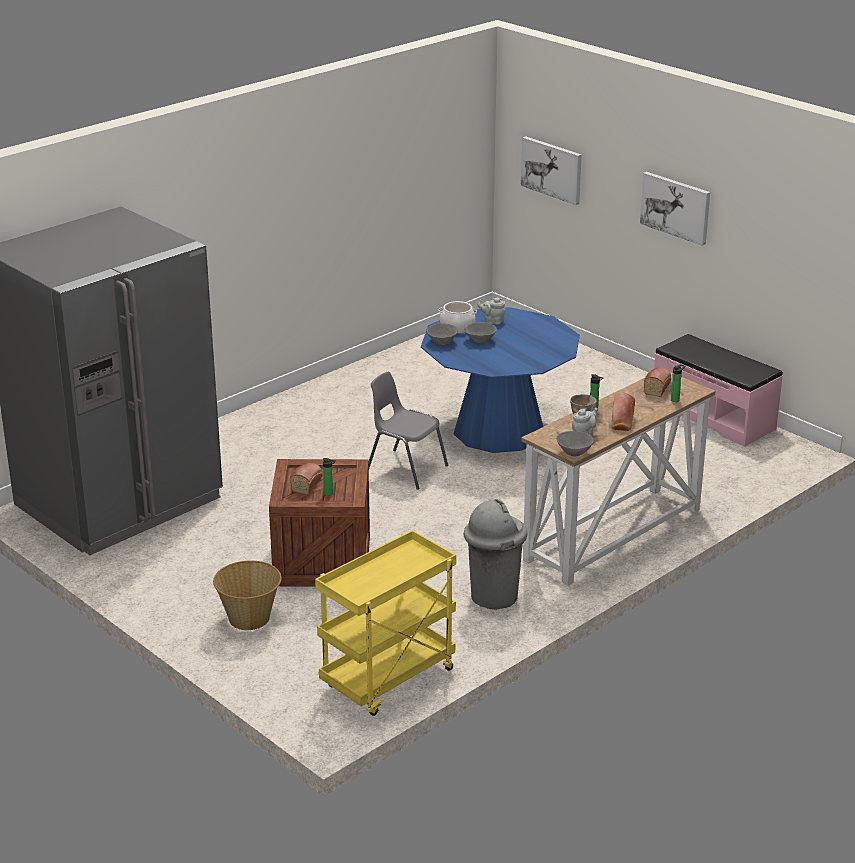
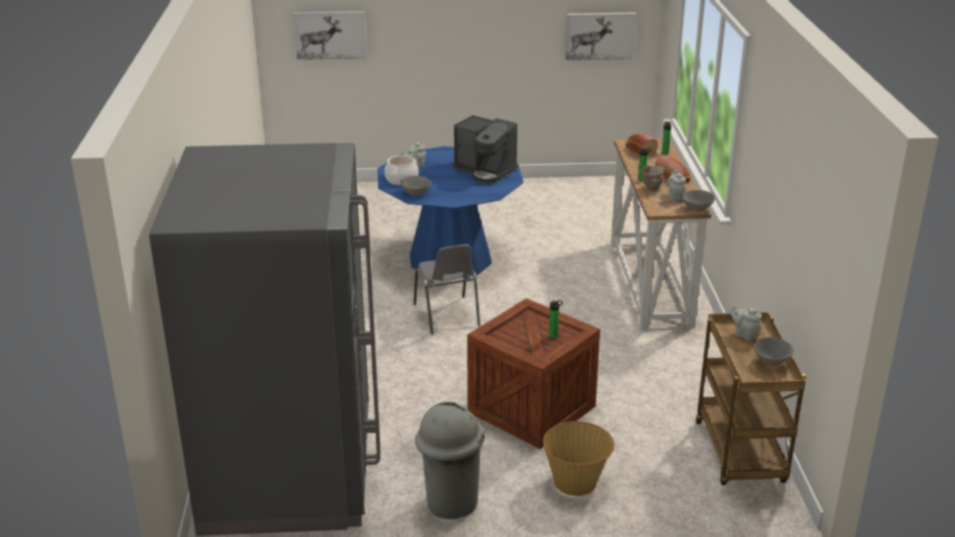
camera: 50 degrees left, 0 degrees up
bread [290,463,323,495] -> none
yellow cart [315,530,456,716] -> brown cart [696,312,806,485]
grey chair [368,372,448,490] -> grey chair turned 90 degrees counterclockwise [413,244,481,334]
grey trash can [464,499,527,610] -> grey trash can moved to [415,402,485,519]
grey bowl [465,322,497,343] -> grey bowl moved to [754,337,794,366]
picture [640,172,710,246] -> picture moved to [565,12,636,61]
pink bench [654,334,783,447] -> none
none -> coffee machine [452,115,519,184]
none -> grey teapot [729,305,762,341]

